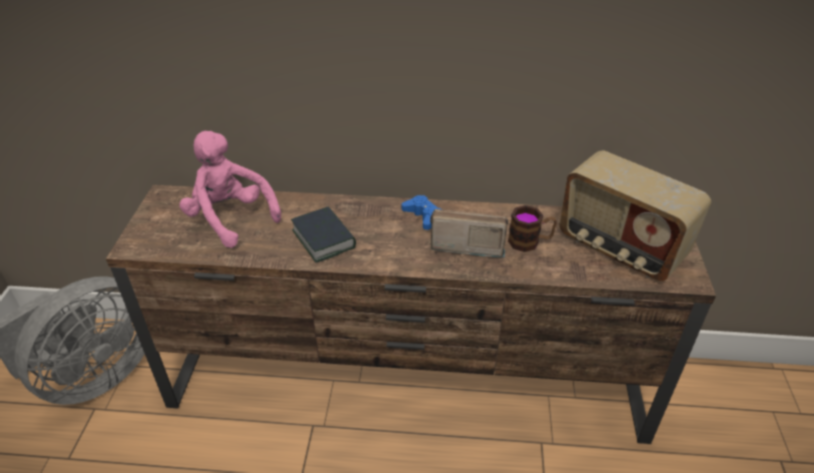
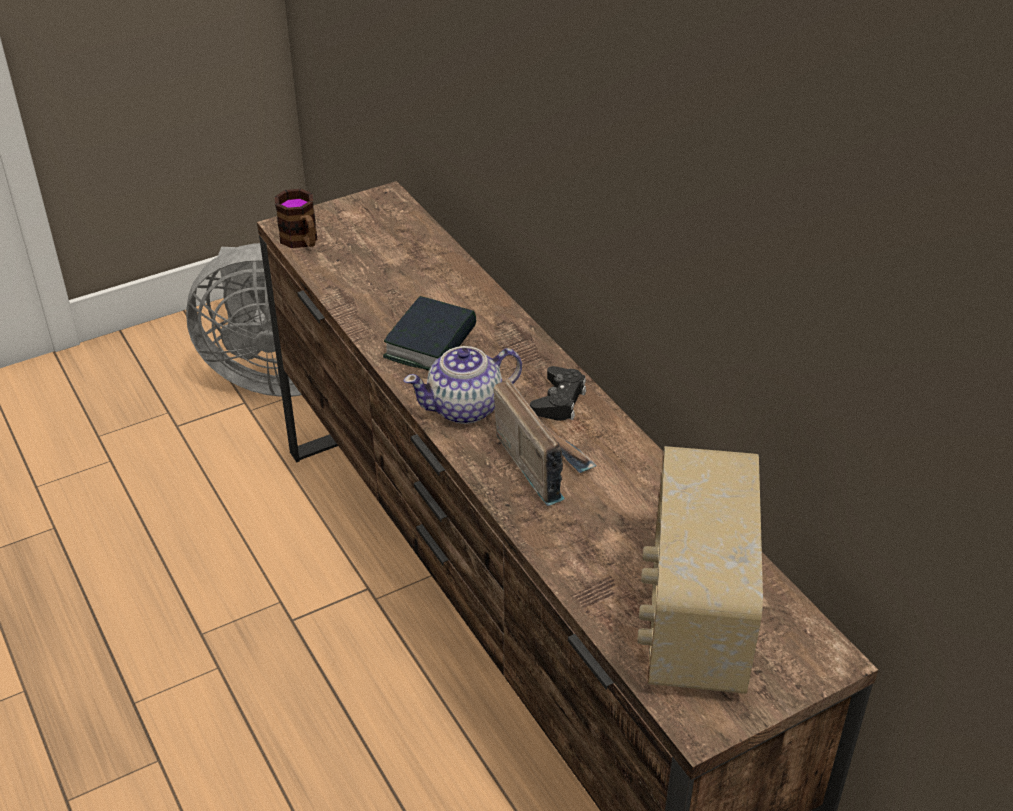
camera: 55 degrees right, 0 degrees up
pink plush toy [179,131,281,248] -> none
blue game controller [402,195,442,230] -> black game controller [530,366,586,421]
mug [508,205,557,252] -> mug moved to [275,189,317,248]
none -> teapot [404,346,522,424]

